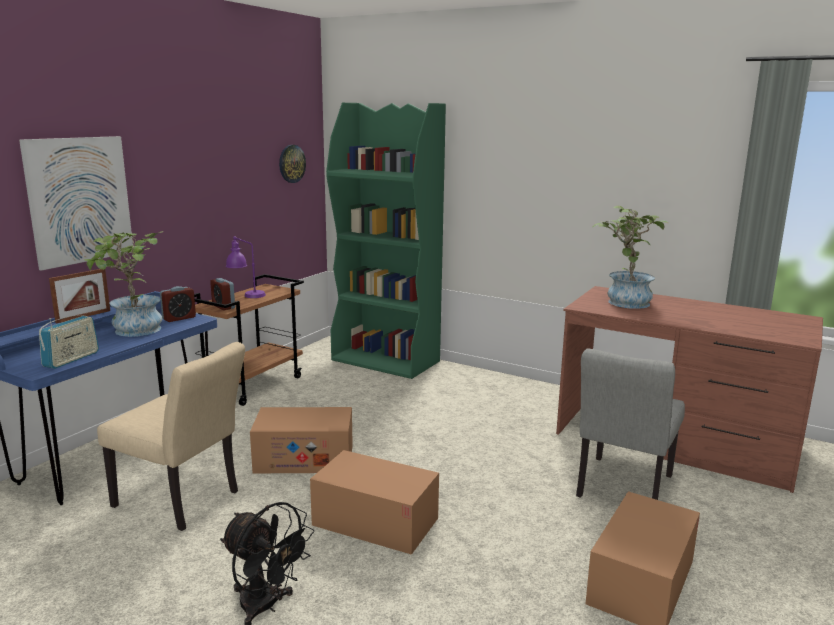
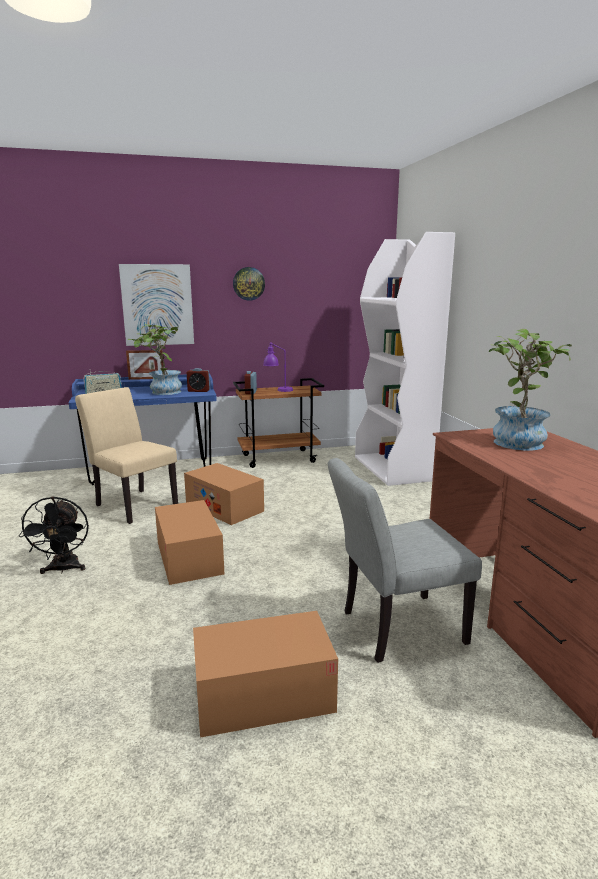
camera: 45 degrees right, 0 degrees up
beige chair [97,342,245,531] -> beige chair turned 150 degrees clockwise [75,387,178,524]
wall clock [279,145,306,183] -> wall clock moved to [233,267,265,301]
green bookcase [326,103,446,379] -> white bookcase [355,232,455,486]

